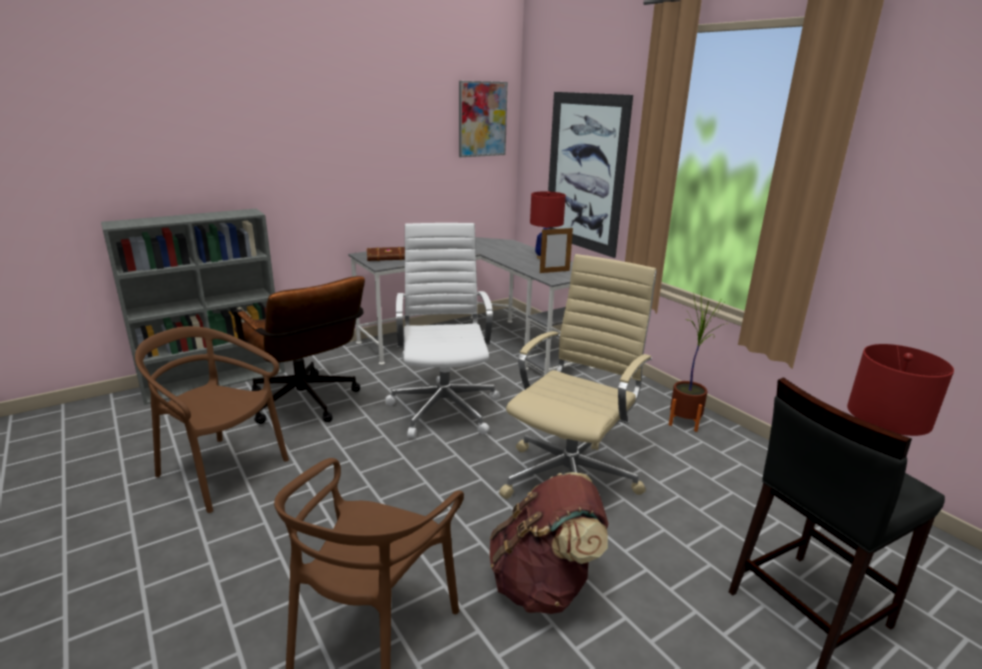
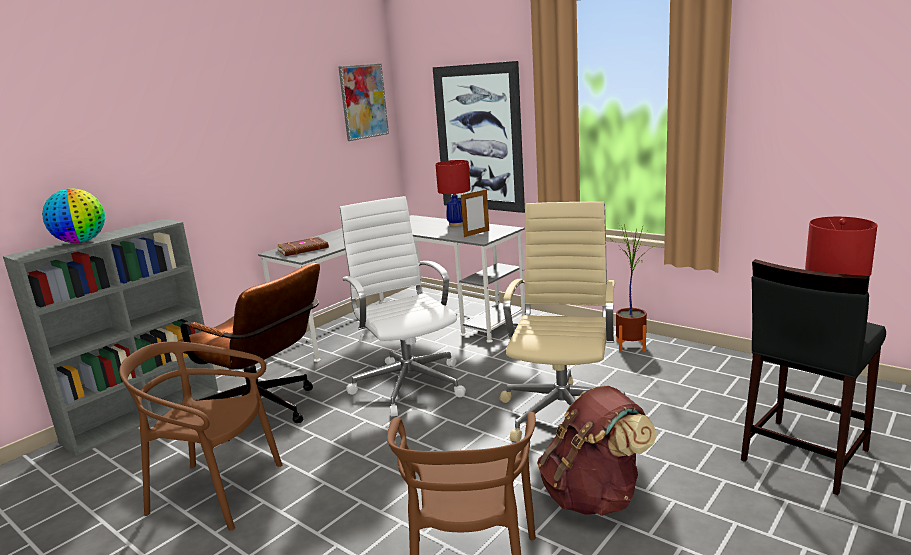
camera: 15 degrees left, 5 degrees down
none -> globe [42,188,105,243]

